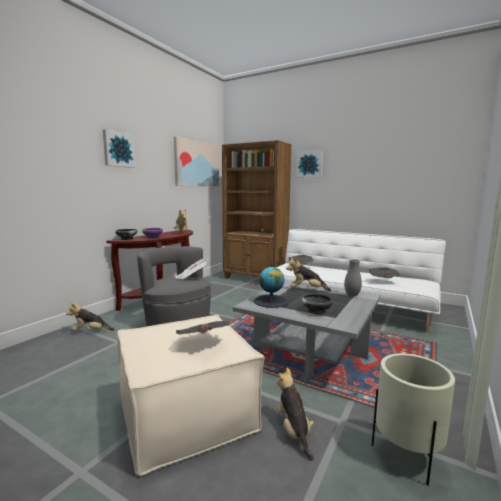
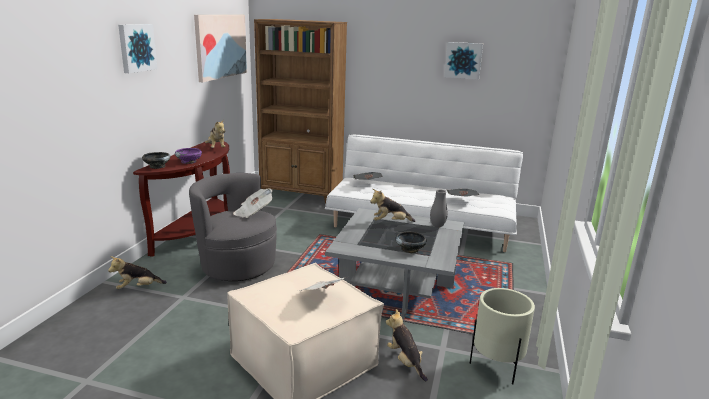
camera: 15 degrees left, 10 degrees up
globe [254,263,289,308] -> none
picture [296,150,323,178] -> picture moved to [444,42,483,80]

